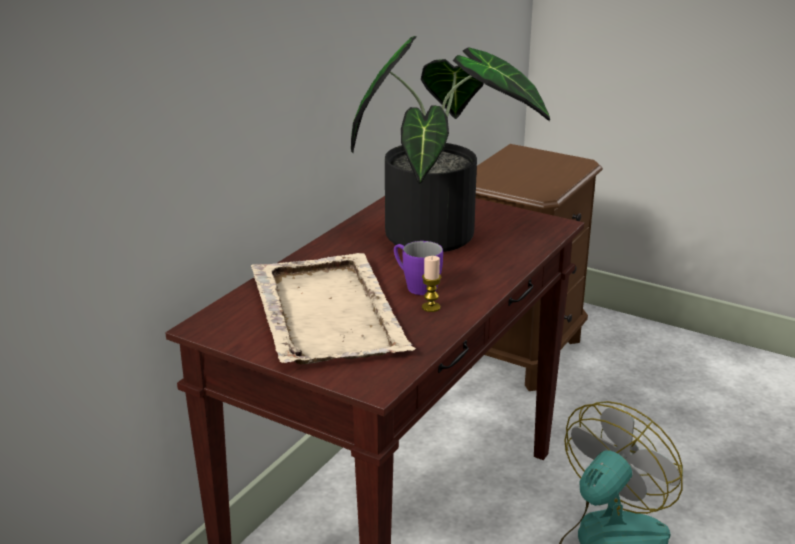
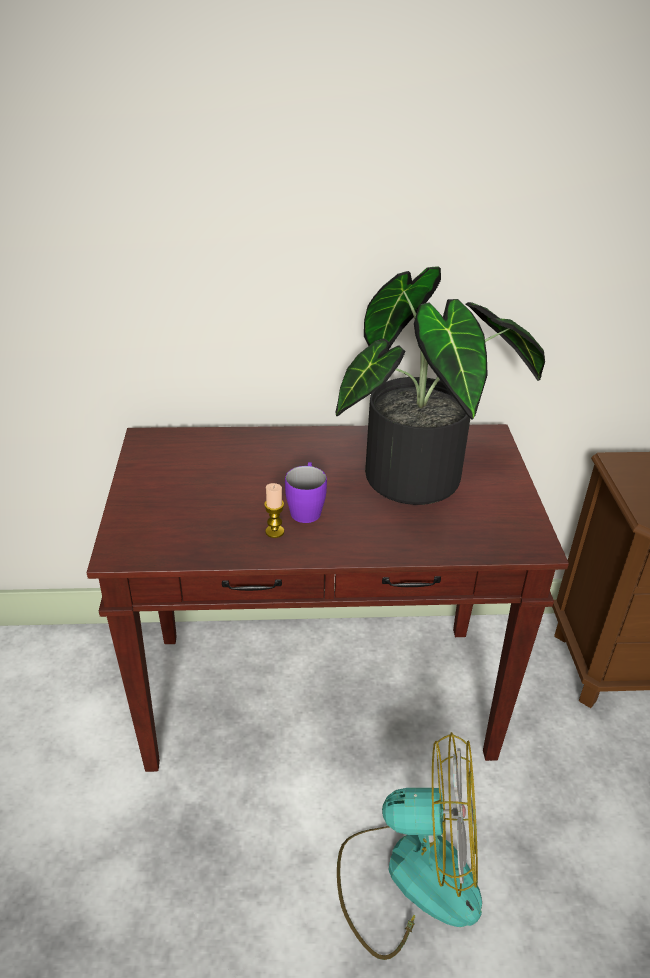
camera: 55 degrees right, 10 degrees up
beige tray [251,253,416,365] -> none

